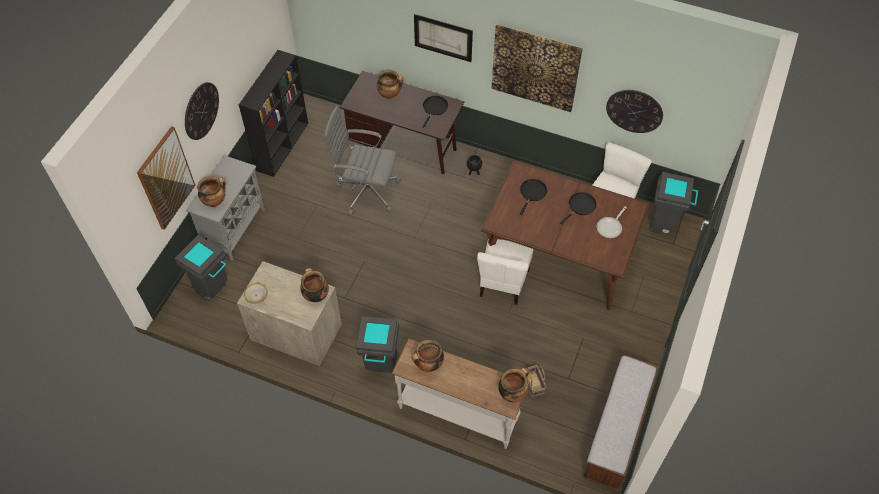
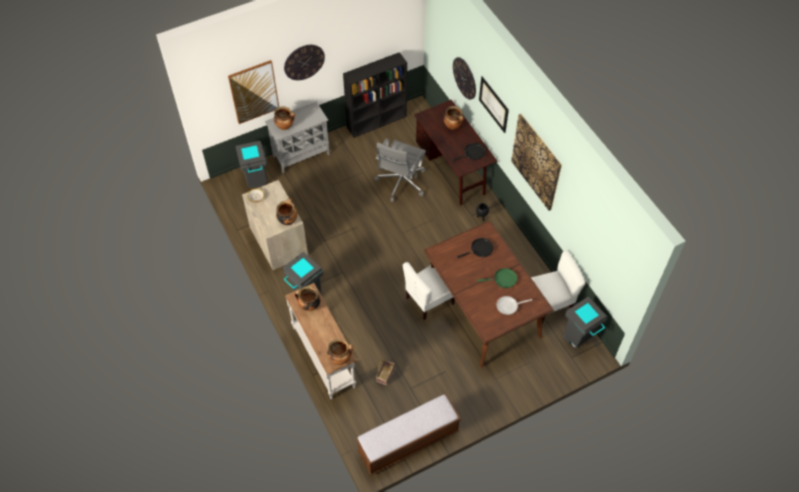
camera: 40 degrees right, 0 degrees up
grey office chair [324,106,401,215] -> grey office chair turned 120 degrees counterclockwise [374,138,426,202]
black frying pan [560,192,596,225] -> green frying pan [477,268,517,288]
wall clock [606,90,663,133] -> wall clock moved to [453,57,476,100]

